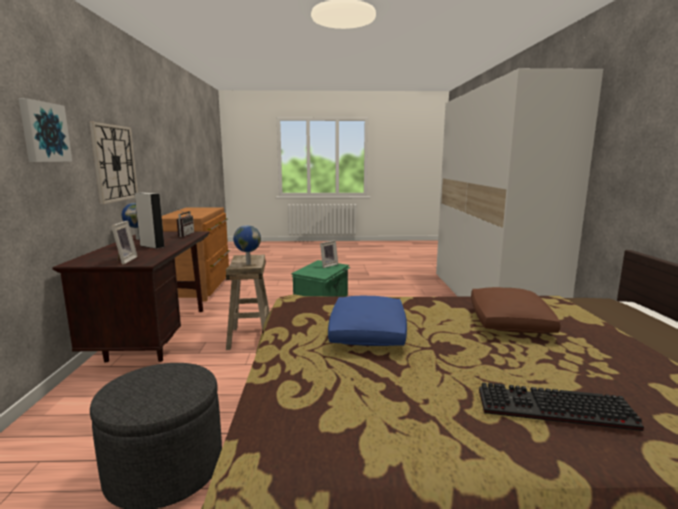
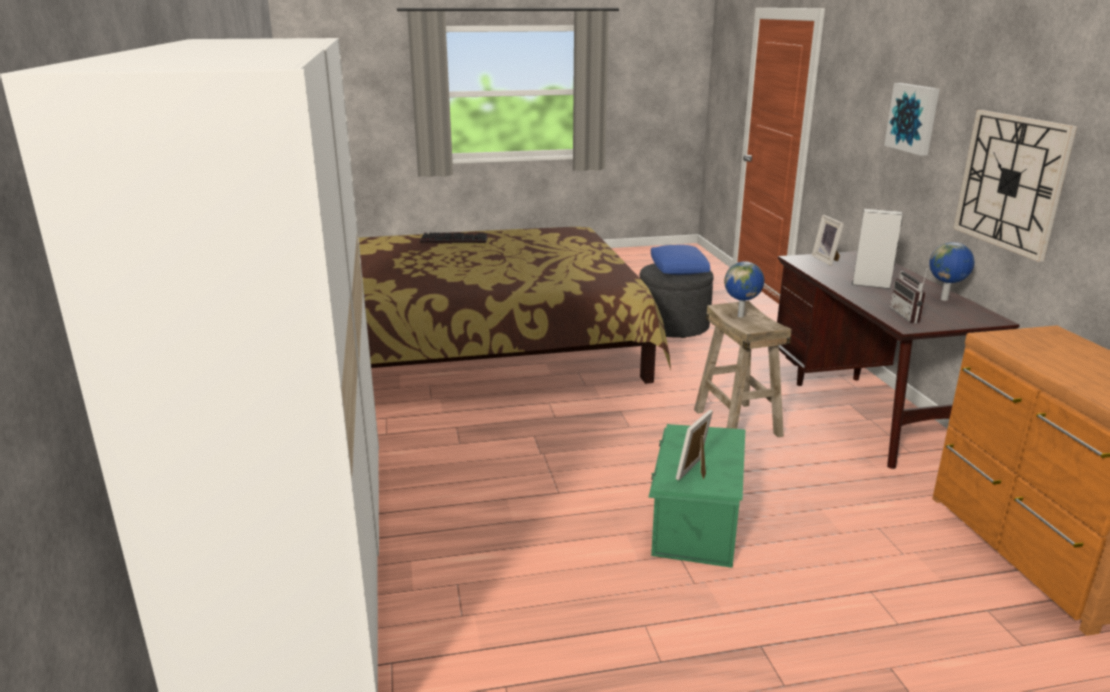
camera: 170 degrees right, 10 degrees up
blue pillow [328,295,407,346] -> blue pillow moved to [651,245,710,275]
brown pillow [471,287,560,333] -> none

